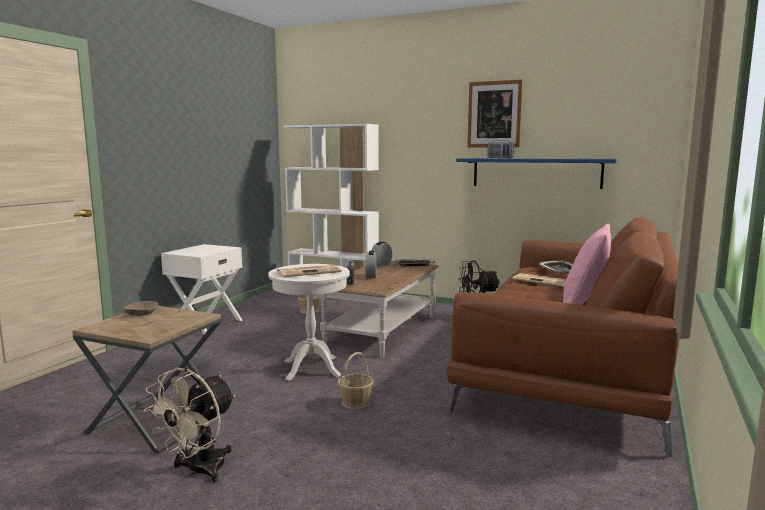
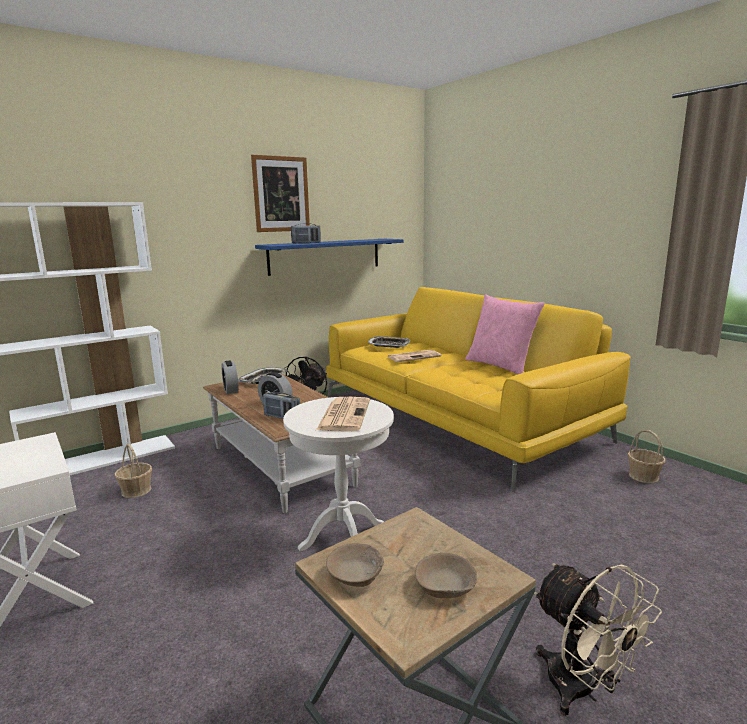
camera: 60 degrees left, 5 degrees up
basket [338,352,374,409] -> basket moved to [628,430,666,483]
brown sofa [447,217,679,457] -> yellow sofa [326,287,631,492]
none -> beige bowl [415,553,477,598]

